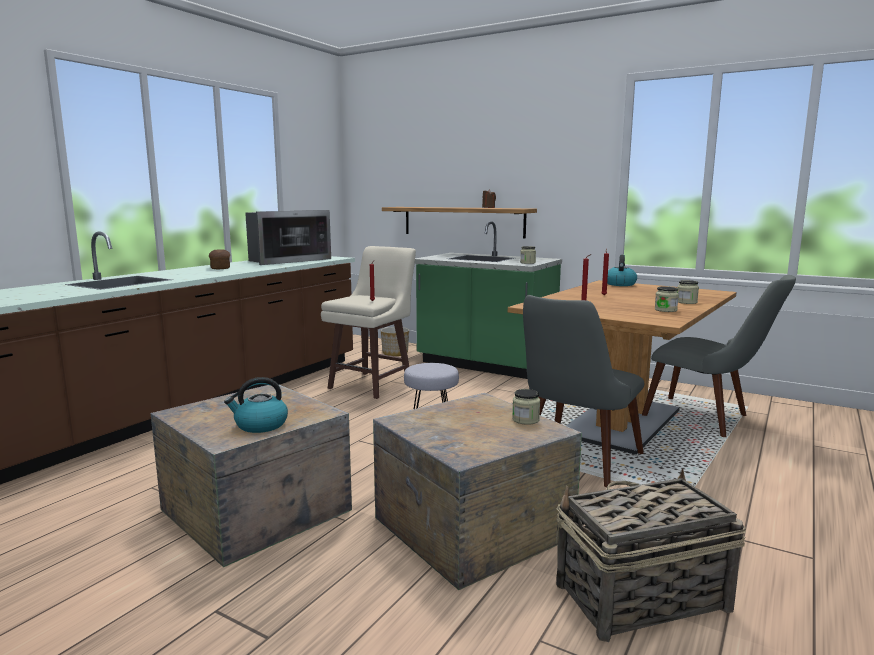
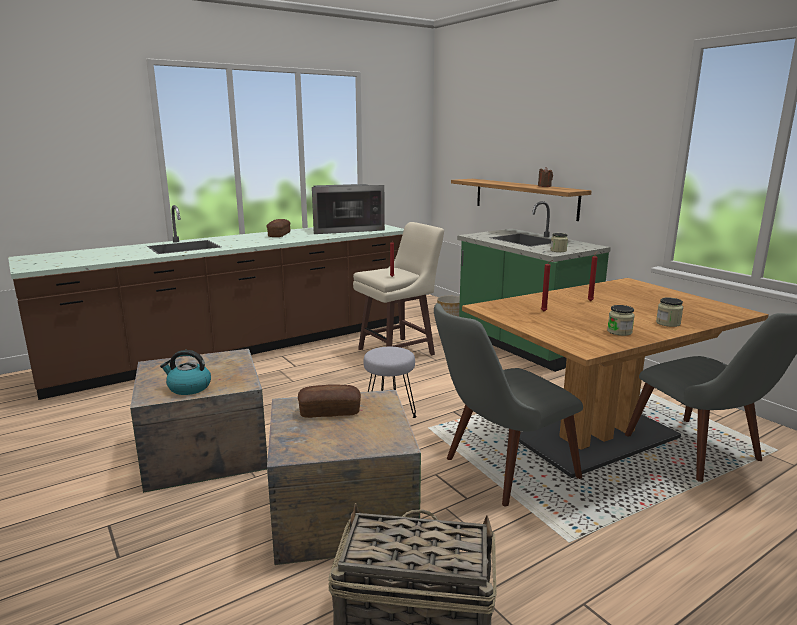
camera: 25 degrees right, 5 degrees up
jar [512,389,540,425] -> none
kettle [607,255,637,286] -> none
none -> bread [298,384,361,418]

